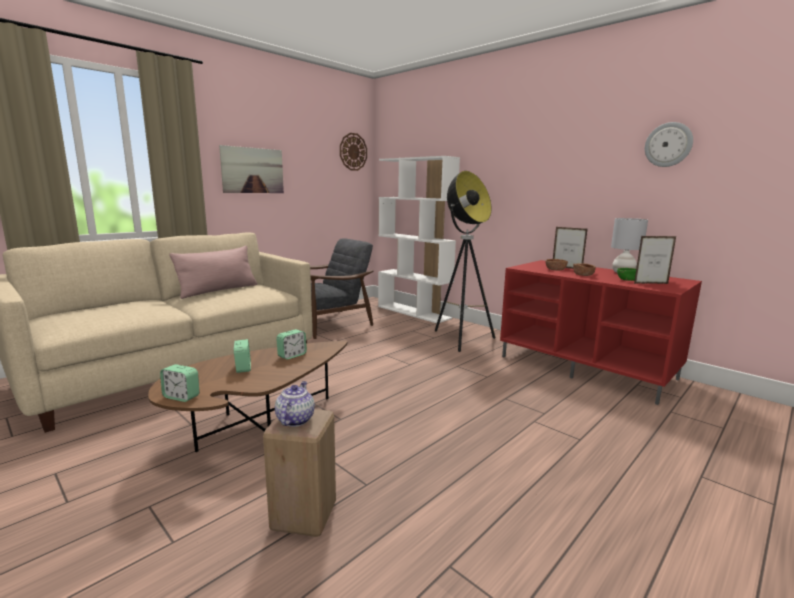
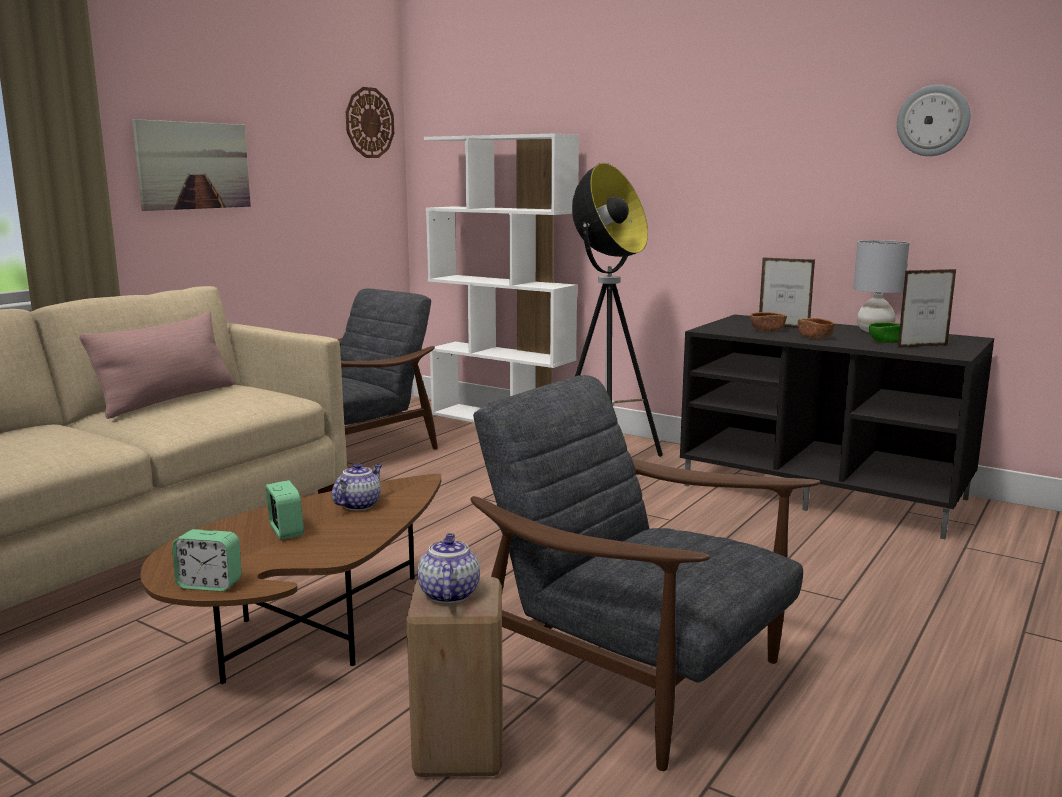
camera: 10 degrees left, 0 degrees up
alarm clock [276,329,307,360] -> teapot [332,463,382,511]
red tv stand [500,260,702,405] -> black tv stand [680,314,994,539]
none -> grey armchair [470,375,821,771]

